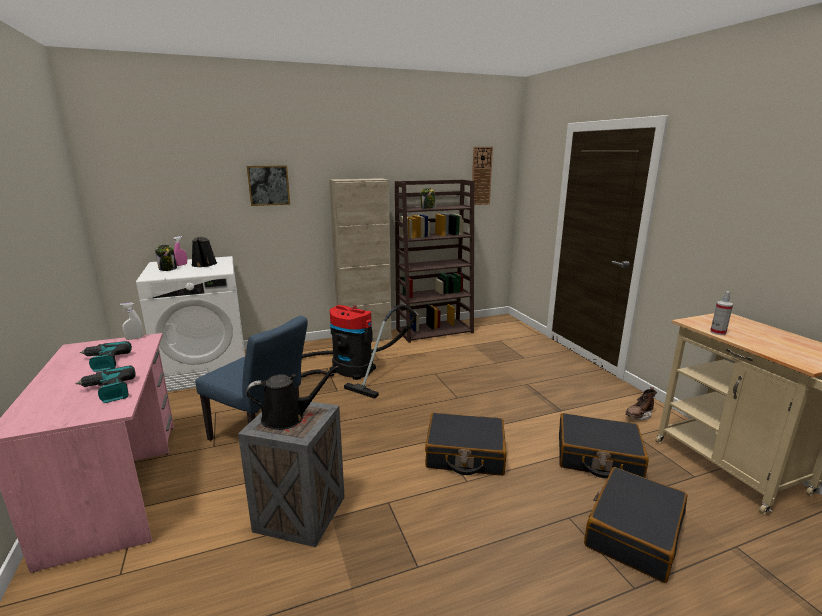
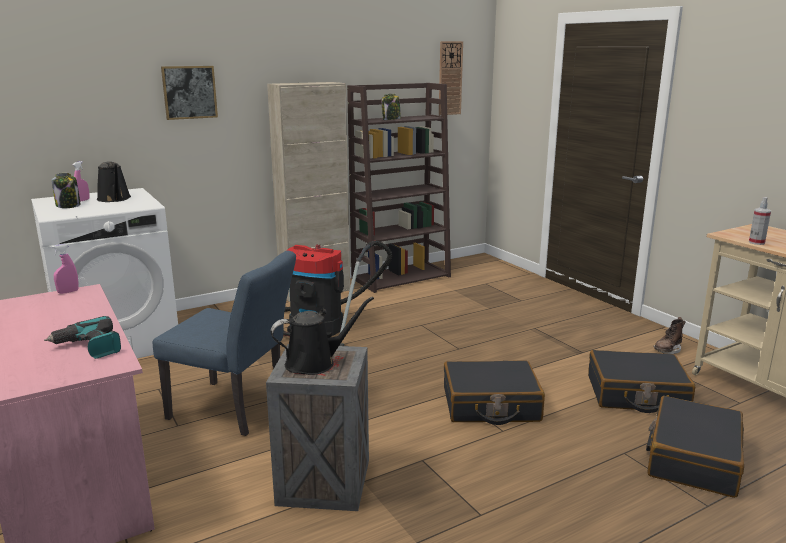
camera: 10 degrees left, 0 degrees up
power drill [80,341,132,372] -> none
white spray bottle [120,302,143,340] -> pink spray bottle [51,244,79,294]

